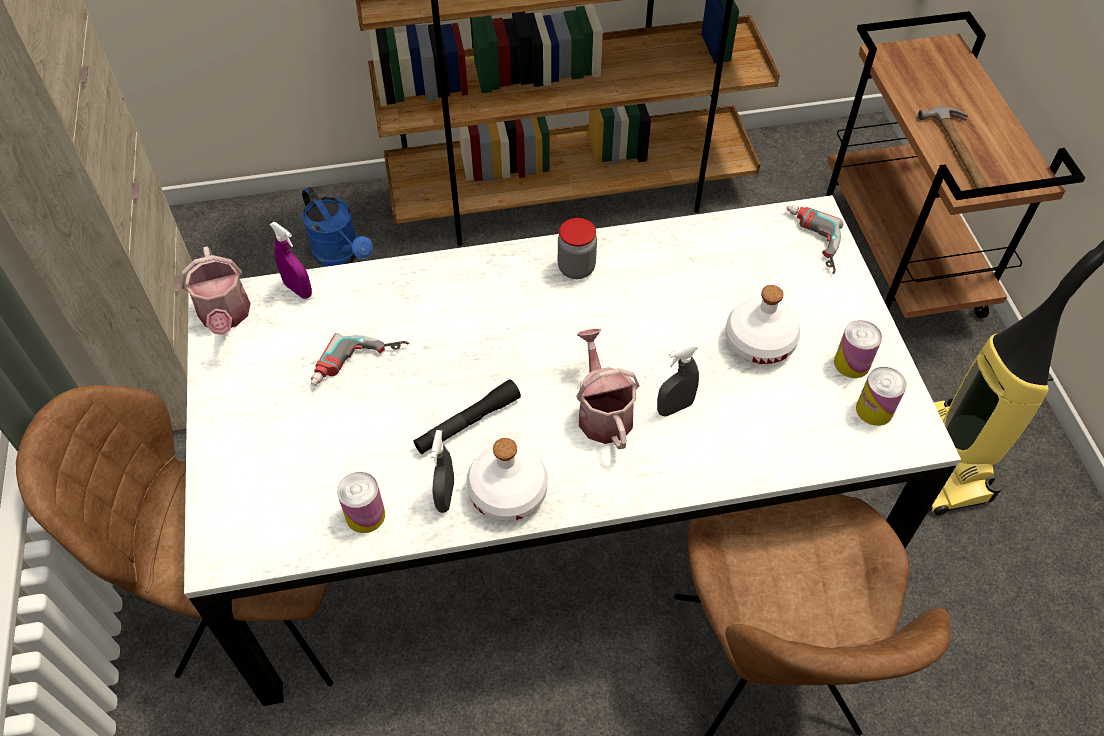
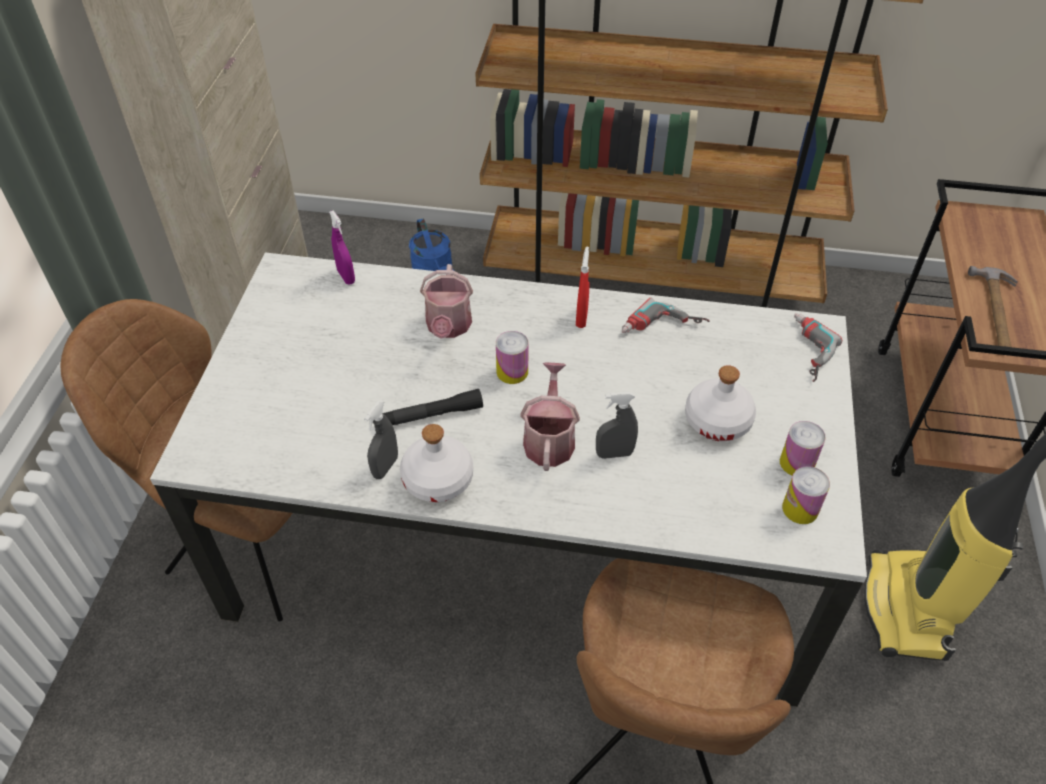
camera: 20 degrees right, 5 degrees down
watering can [181,247,251,335] -> watering can moved to [420,264,473,339]
power drill [311,333,410,386] -> power drill moved to [622,298,710,333]
can [337,472,385,533] -> can moved to [496,331,528,384]
jar [558,218,597,279] -> red spray bottle [576,247,590,328]

